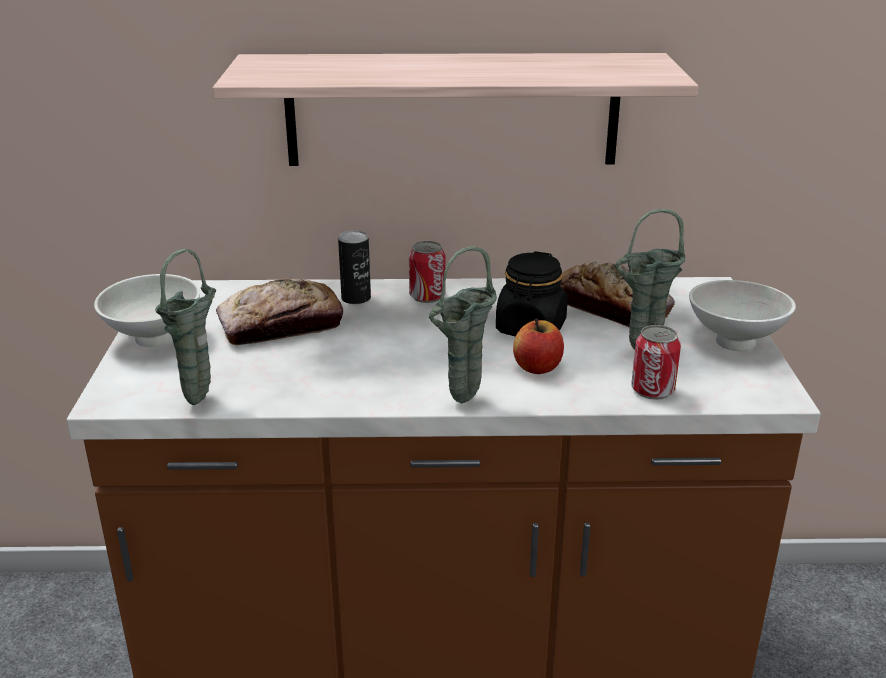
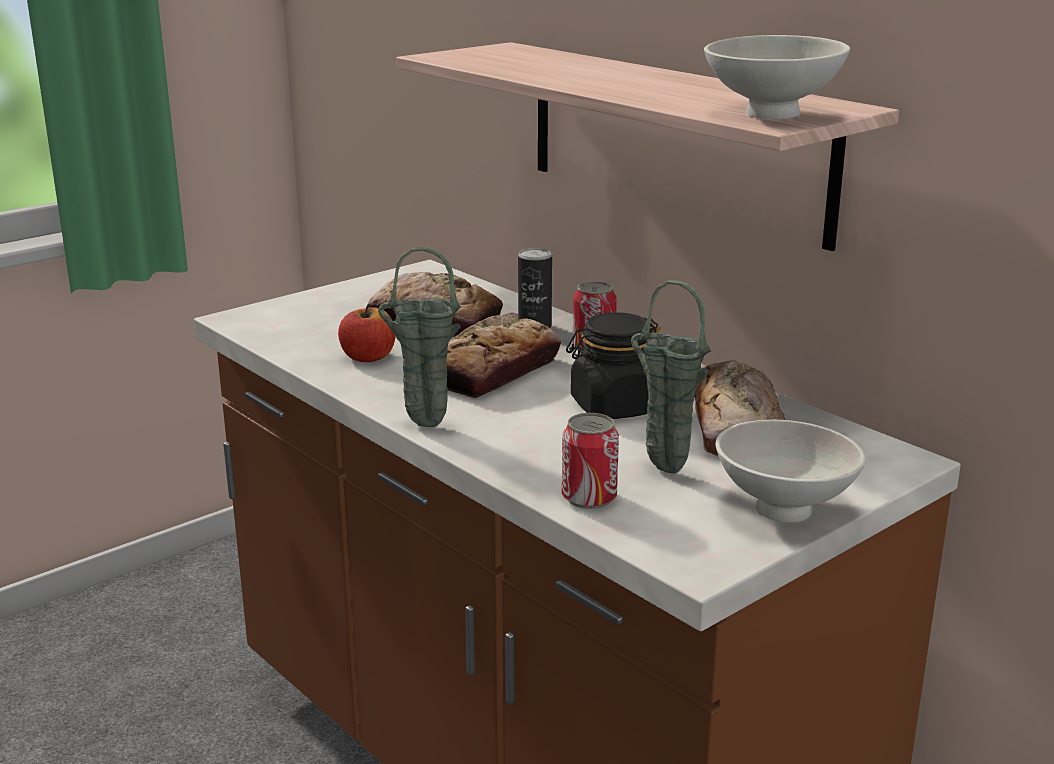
camera: 50 degrees right, 5 degrees down
white bowl [94,274,200,347] -> white bowl moved to [704,35,850,119]
green vase [155,249,216,405] -> none
apple [513,319,564,374] -> apple moved to [338,304,396,362]
none -> bread [446,313,561,398]

